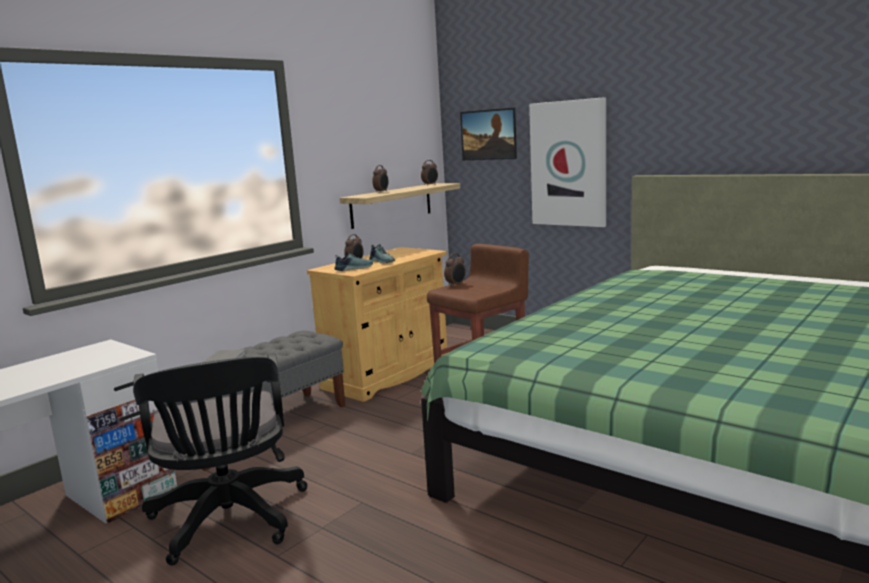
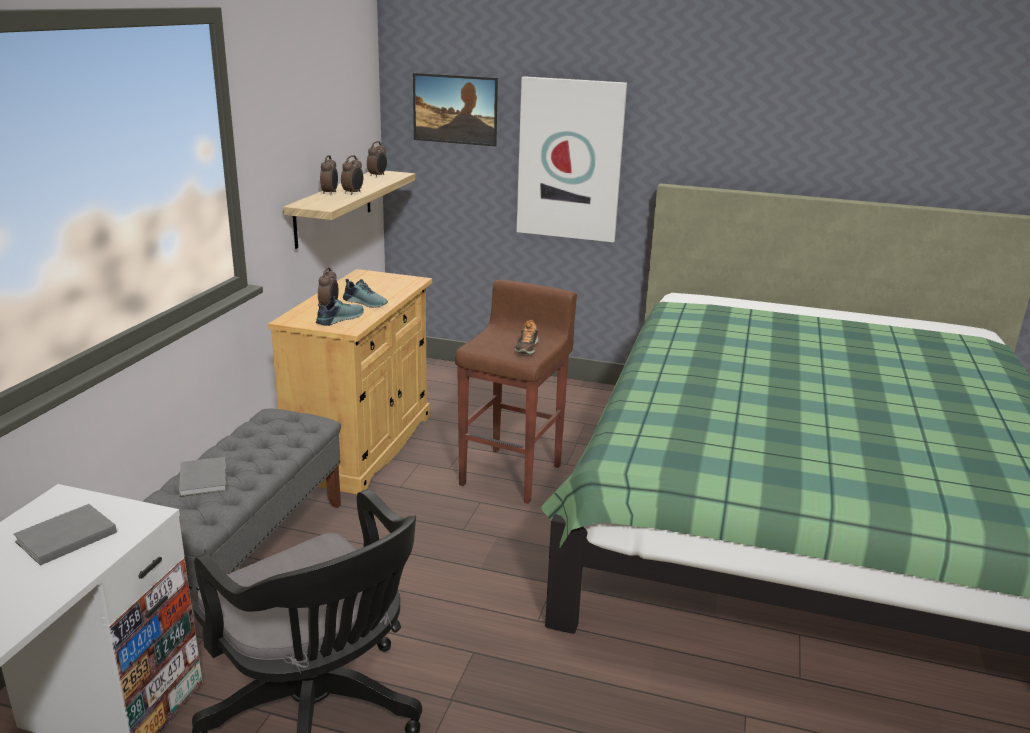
camera: 25 degrees left, 10 degrees up
alarm clock [444,253,466,287] -> alarm clock moved to [341,155,363,195]
none -> grey book [13,504,117,566]
none -> shoe [515,320,539,354]

